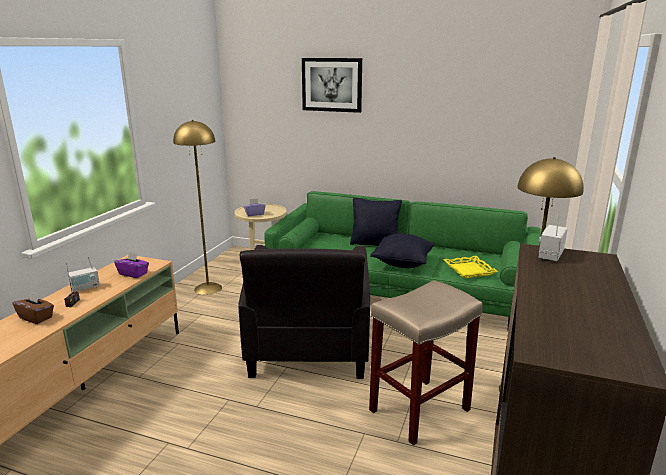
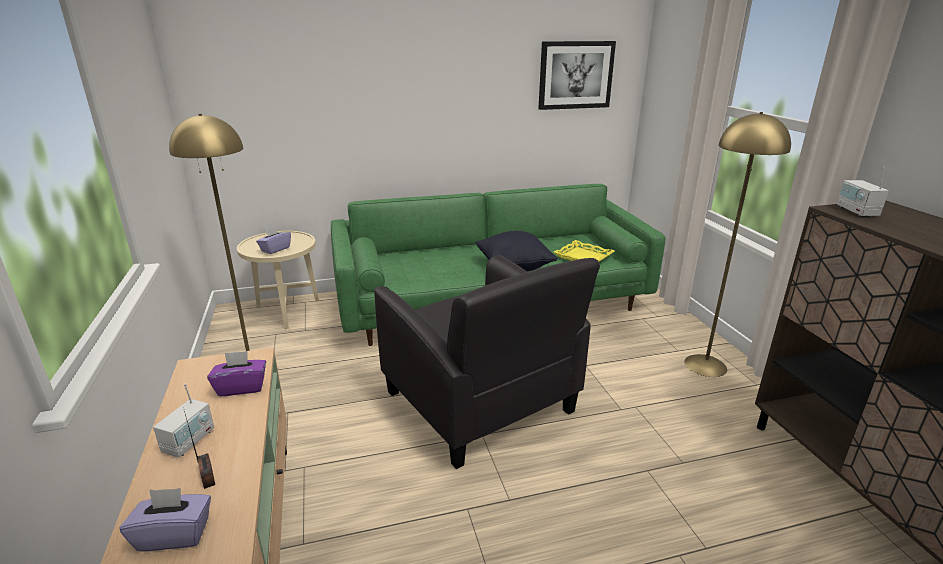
camera: 35 degrees left, 5 degrees up
brown tissue box [13,292,54,324] -> purple tissue box [120,488,211,552]
picture [302,58,362,113] -> picture moved to [538,41,616,110]
black pillow [350,198,402,246] -> none
beige stool [369,280,483,445] -> none

